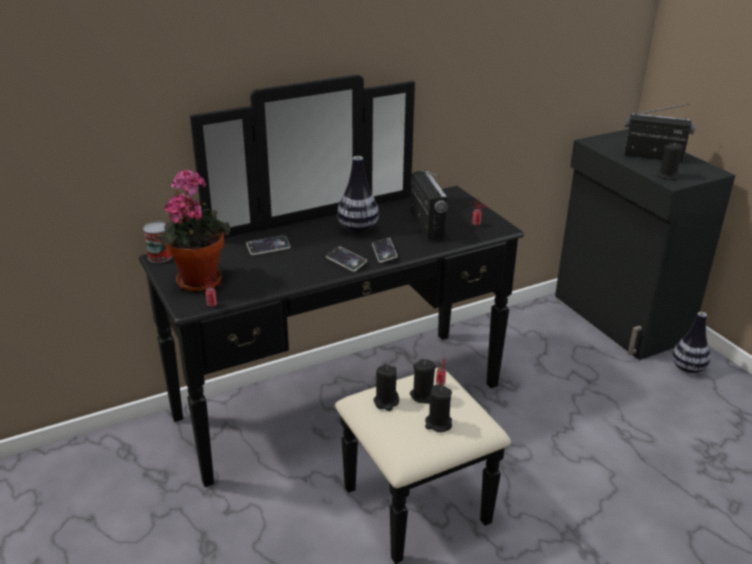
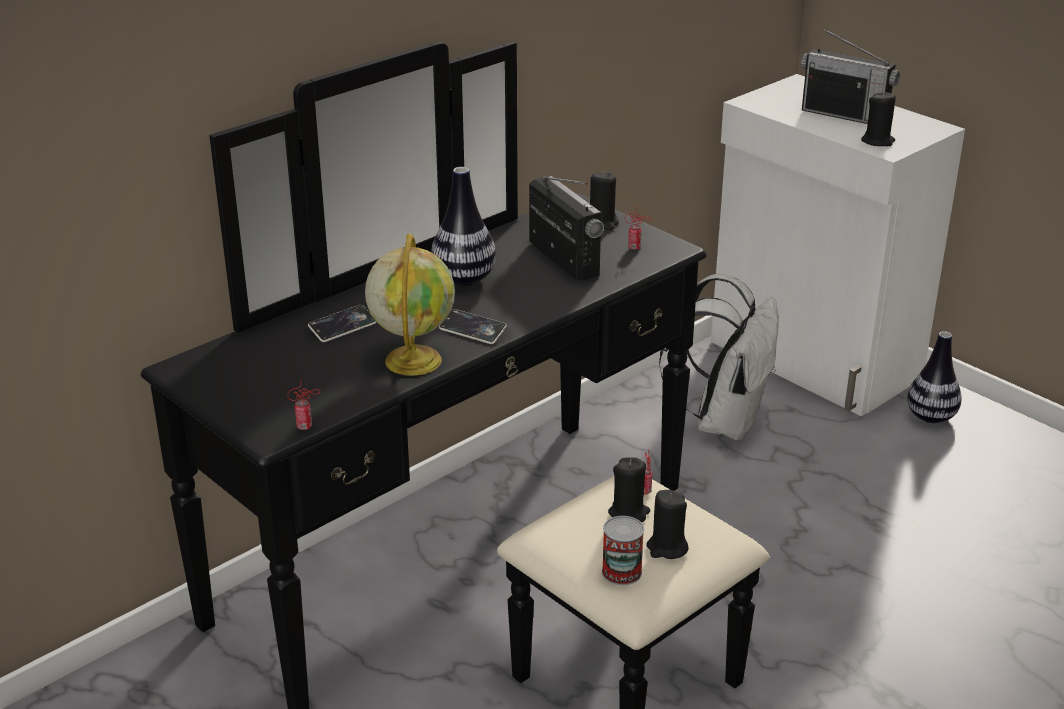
camera: 15 degrees left, 0 degrees up
can [143,222,172,263] -> can moved to [602,516,644,585]
potted plant [158,169,230,292] -> none
phone [372,237,398,263] -> none
black candle [373,365,399,411] -> black candle moved to [590,171,619,230]
black cabinet [555,129,735,360] -> white cabinet [711,74,965,416]
radio [624,104,695,162] -> radio turned 150 degrees counterclockwise [801,28,900,124]
none -> globe [365,233,455,376]
none -> white backpack [659,274,779,441]

